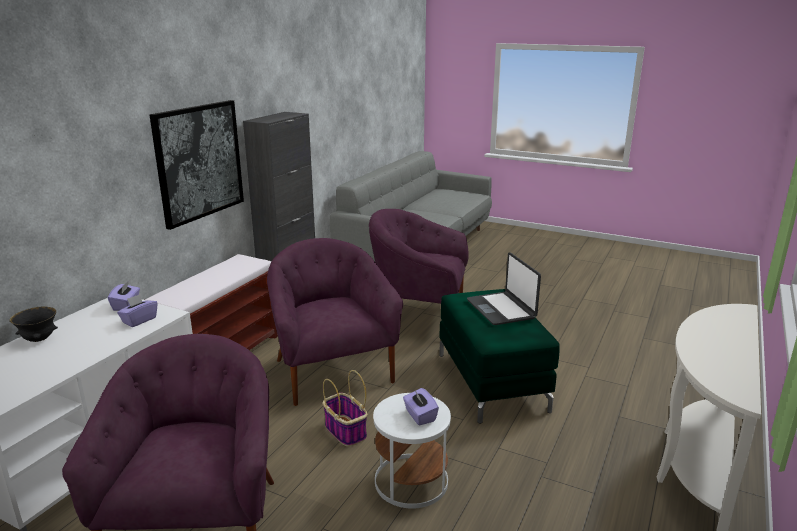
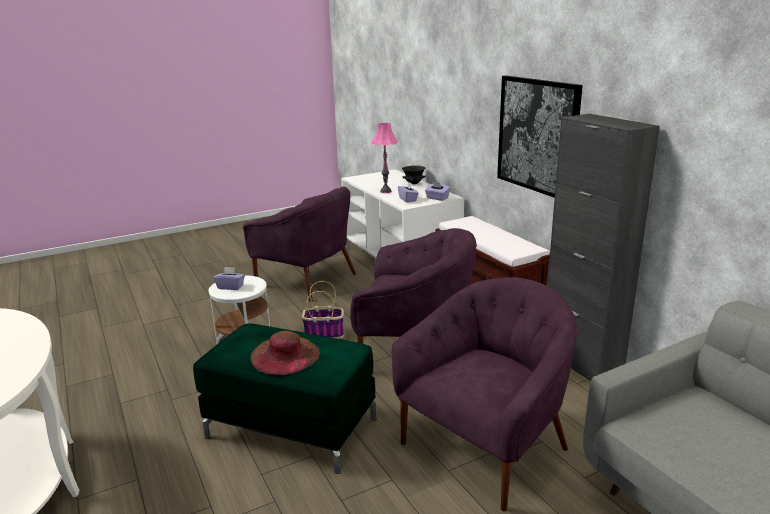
camera: 125 degrees right, 0 degrees up
laptop [467,252,541,325] -> brown hat [251,331,320,375]
none -> pink table lamp [371,123,398,193]

